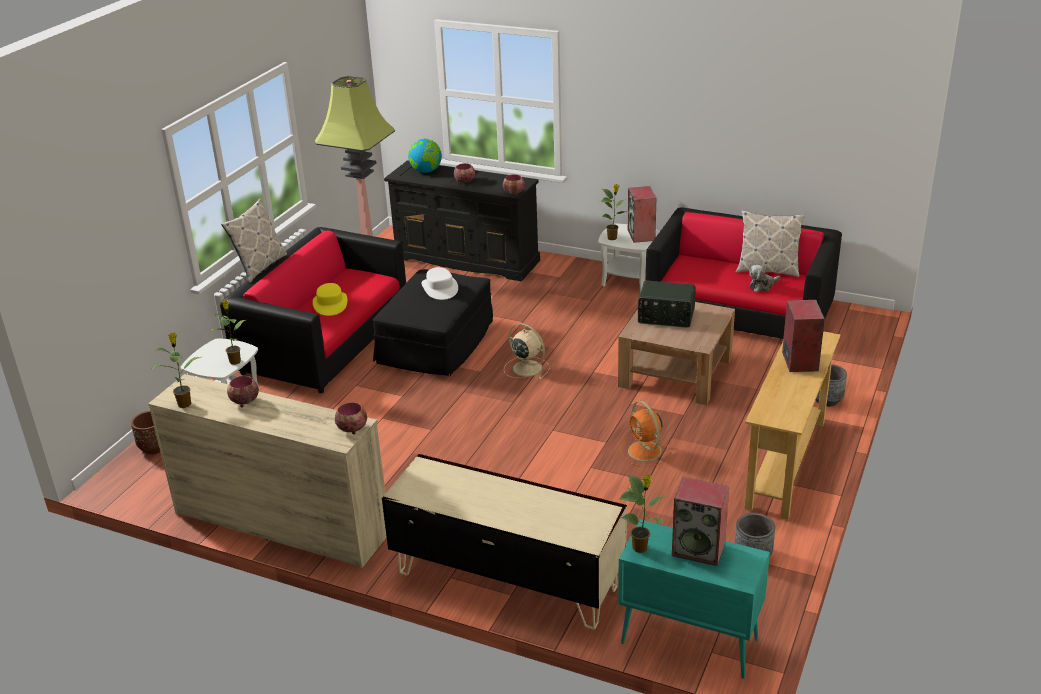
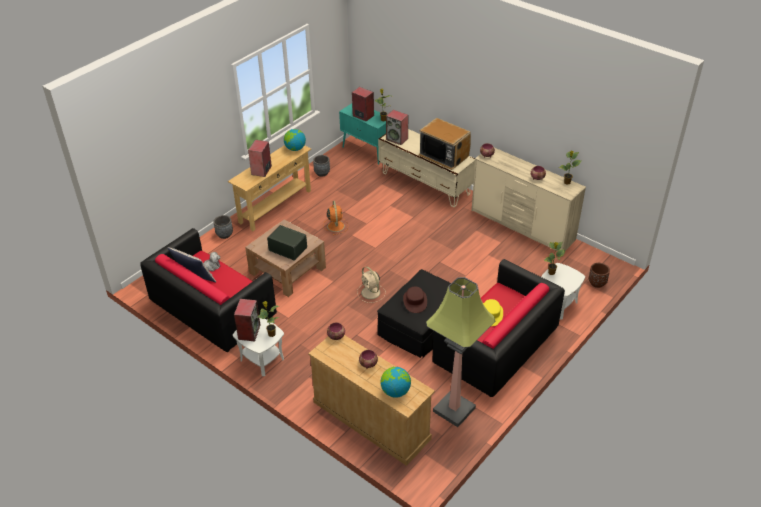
camera: 165 degrees left, 10 degrees up
pillow [221,198,287,283] -> none
black dresser [384,160,540,282] -> beige dresser [308,335,435,466]
white hat [421,267,458,300] -> brown hat [403,287,427,313]
none -> globe [284,129,306,151]
none -> speaker [386,110,408,145]
none -> television [418,118,471,170]

